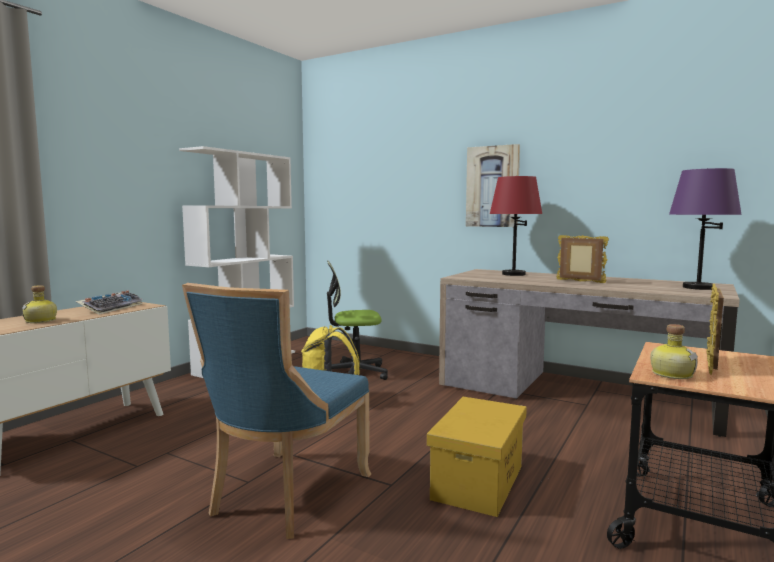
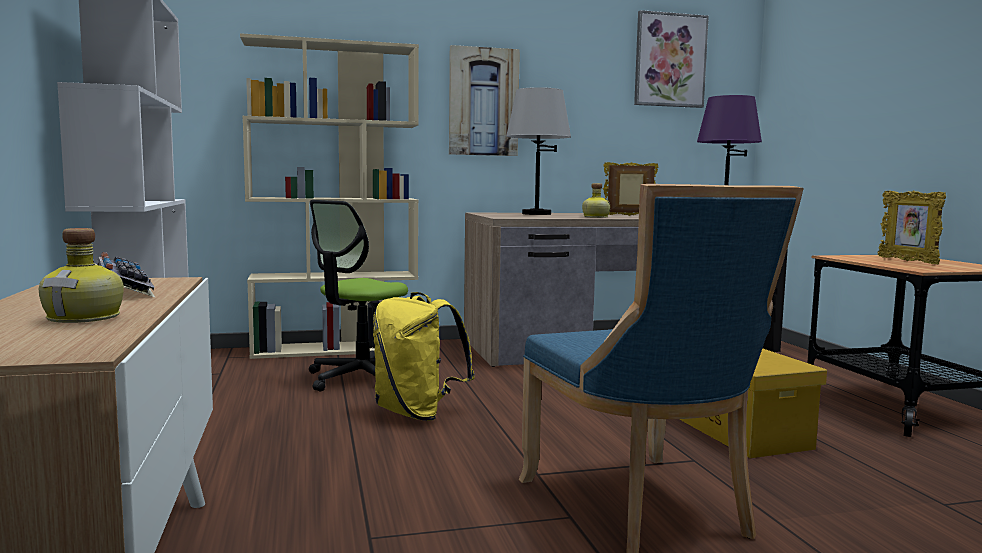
camera: 45 degrees left, 0 degrees up
red table lamp [490,176,542,276] -> grey table lamp [506,87,571,215]
bottle [650,324,698,379] -> bottle moved to [582,183,610,218]
none -> beige bookcase [240,33,419,359]
none -> picture [634,10,709,108]

